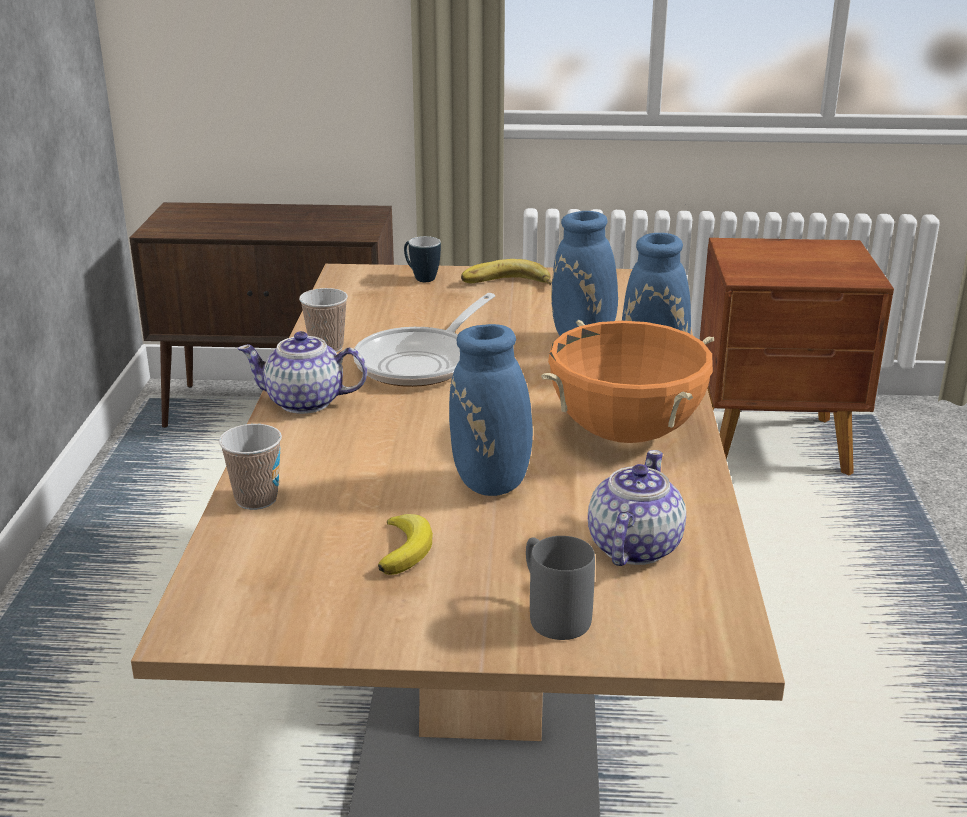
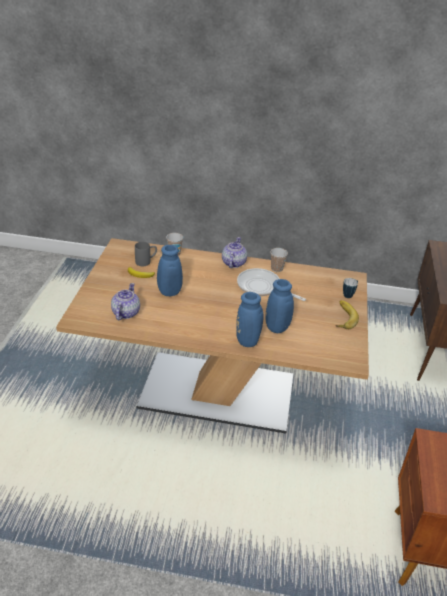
camera: 95 degrees right, 10 degrees up
grey mug [526,536,595,640] -> grey mug moved to [135,242,157,266]
orange cooking pot [541,320,714,443] -> none
teapot [588,450,686,566] -> teapot turned 105 degrees counterclockwise [111,283,140,320]

